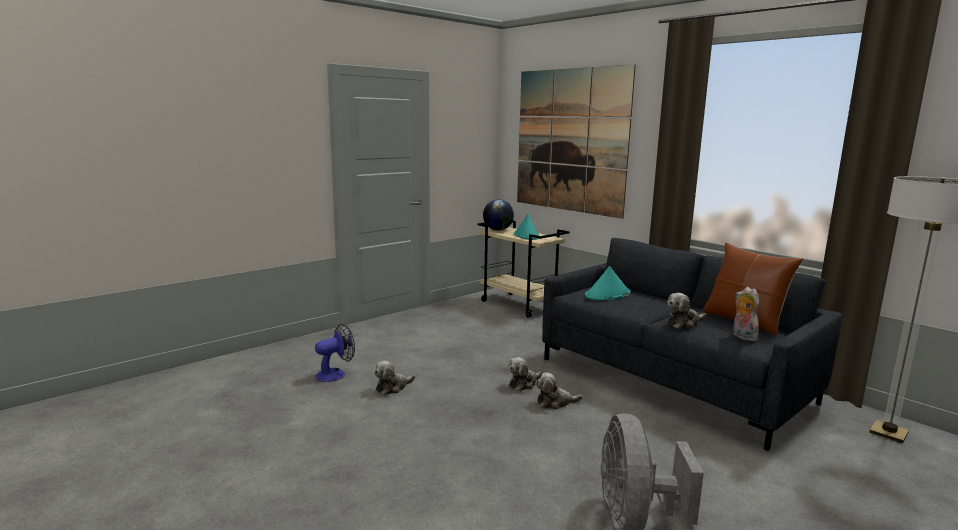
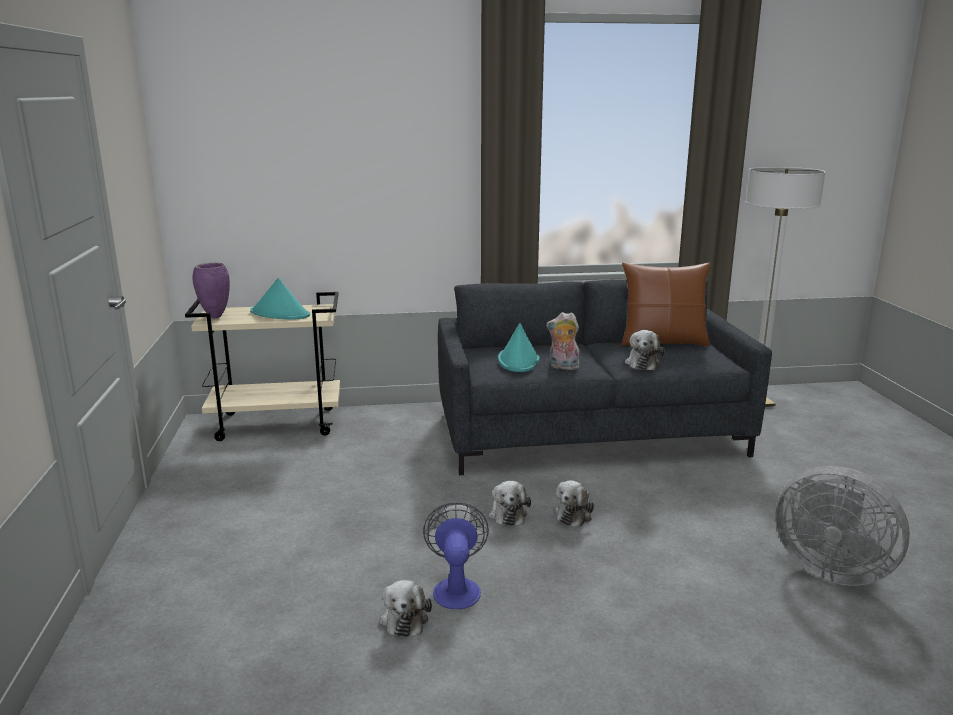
camera: 55 degrees left, 5 degrees up
fan [315,324,355,382] -> fan moved to [423,502,489,609]
globe [483,199,514,231] -> purple vase [192,263,230,318]
picture [517,64,636,219] -> none
plush toy [733,287,759,341] -> plush toy moved to [546,312,580,370]

